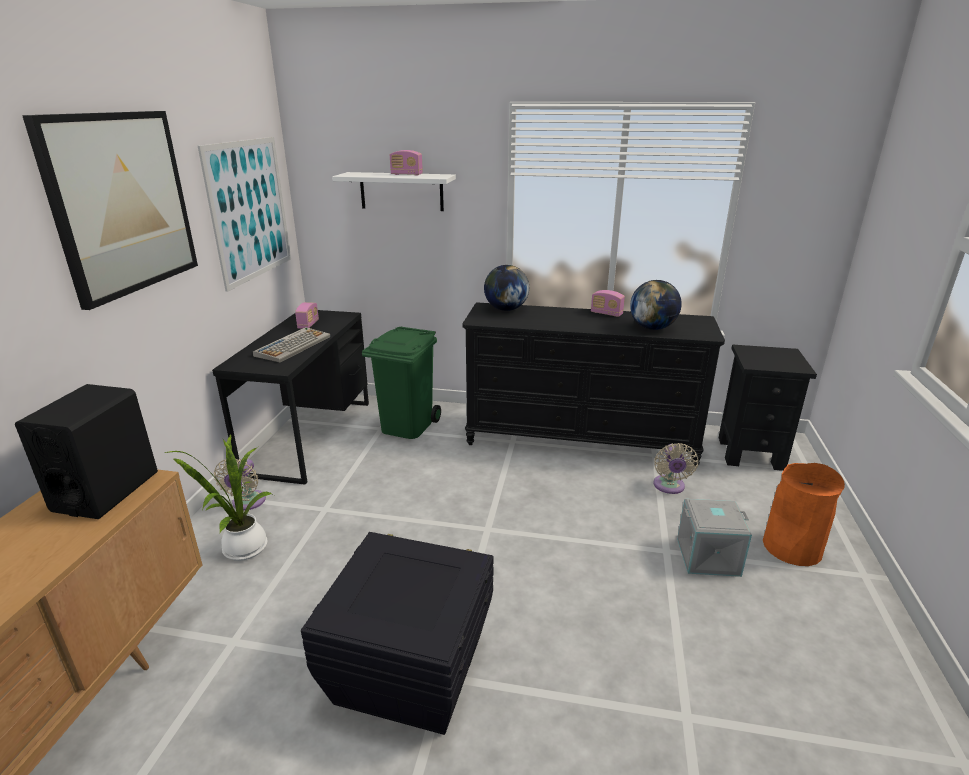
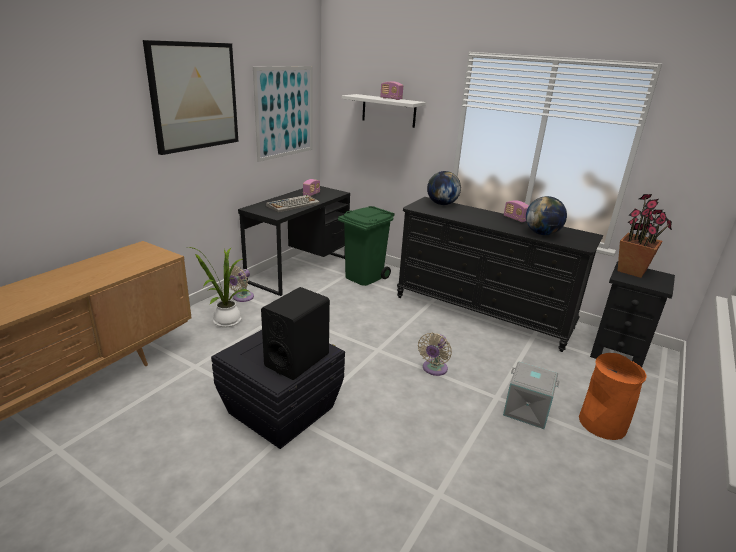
camera: 20 degrees right, 0 degrees up
black speaker [15,384,158,519] -> black speaker moved to [261,287,330,380]
beige fan [653,443,699,494] -> beige fan moved to [418,333,452,376]
none -> potted plant [618,194,672,278]

